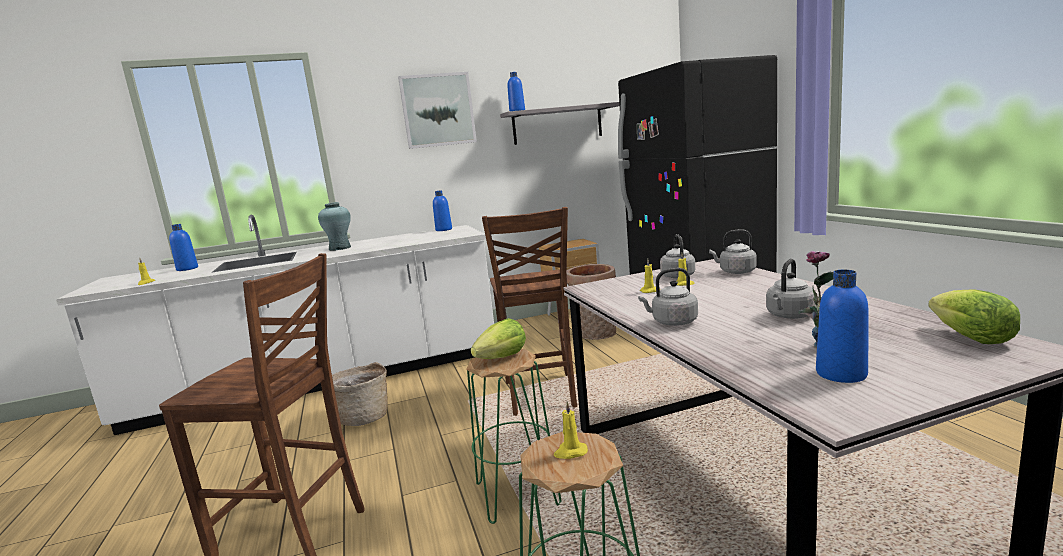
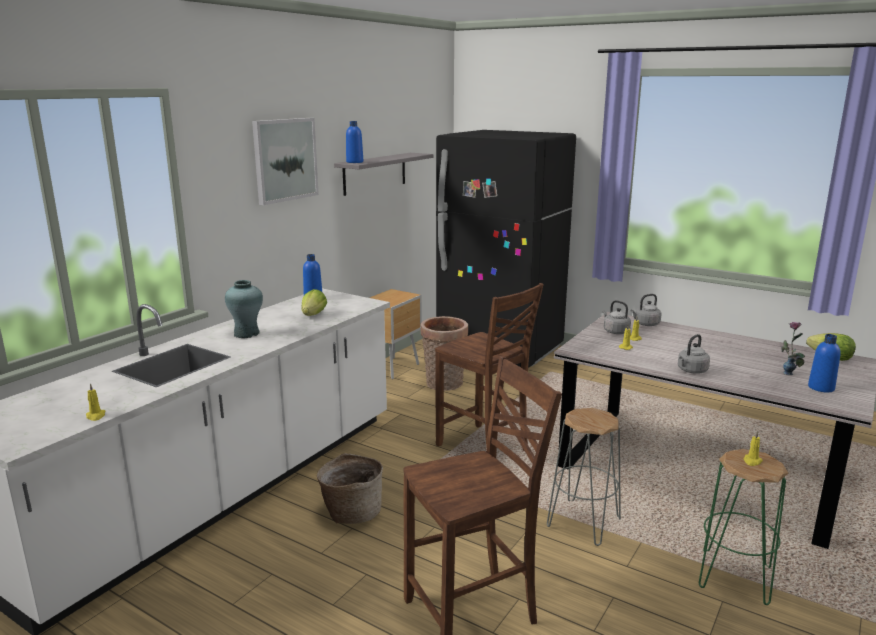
camera: 40 degrees left, 5 degrees up
blue bottle [169,224,198,271] -> none
green stool [466,349,561,524] -> grey stool [547,408,621,546]
lettuce [470,318,526,359] -> lettuce moved to [302,289,327,316]
grey kettle [766,259,816,319] -> none

